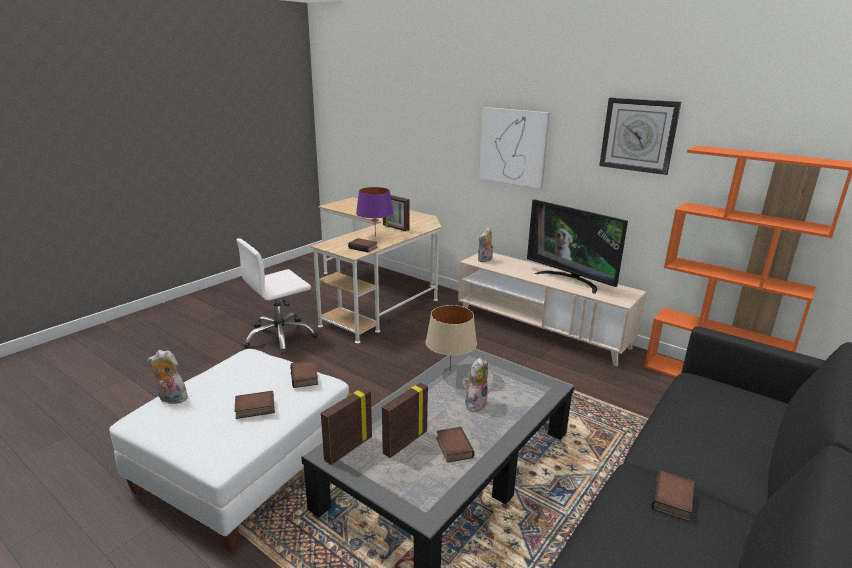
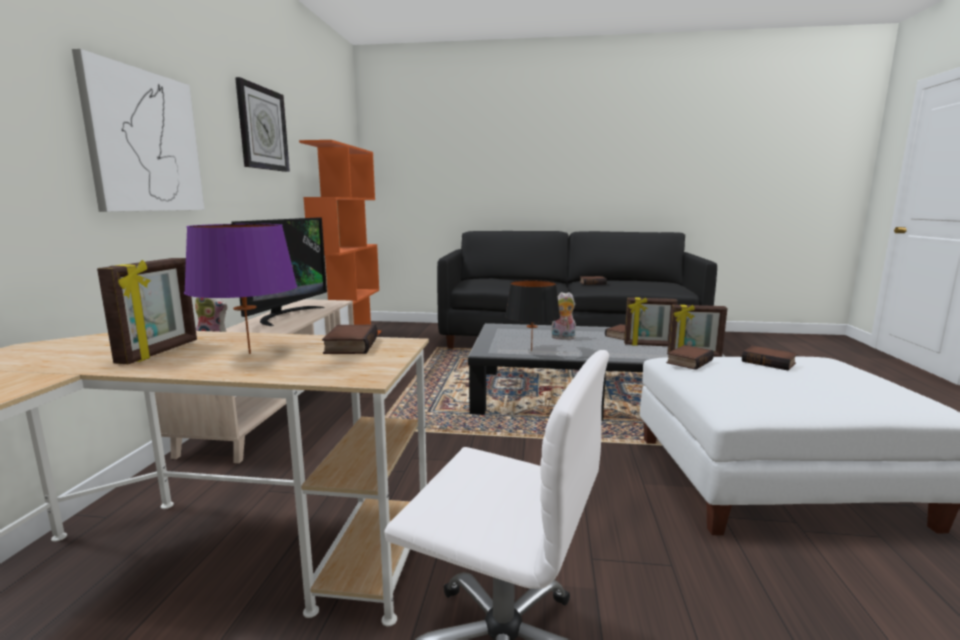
camera: 120 degrees left, 10 degrees down
plush toy [148,350,188,404] -> none
beige table lamp [426,305,477,372] -> black table lamp [505,280,560,351]

